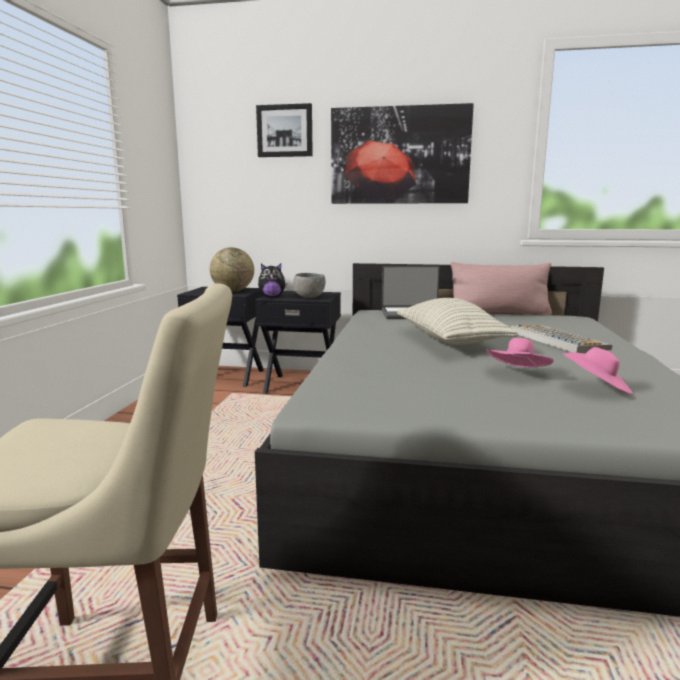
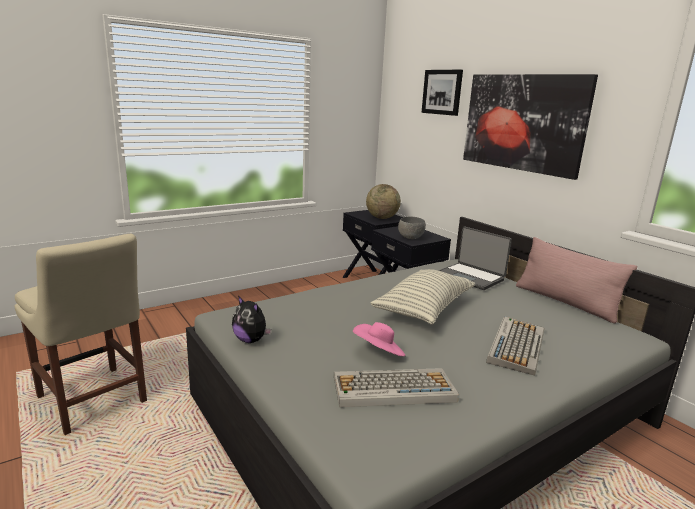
camera: 45 degrees right, 5 degrees up
plush toy [258,264,287,297] -> plush toy moved to [232,296,272,343]
pink hat [563,347,633,395] -> keyboard [334,368,459,407]

